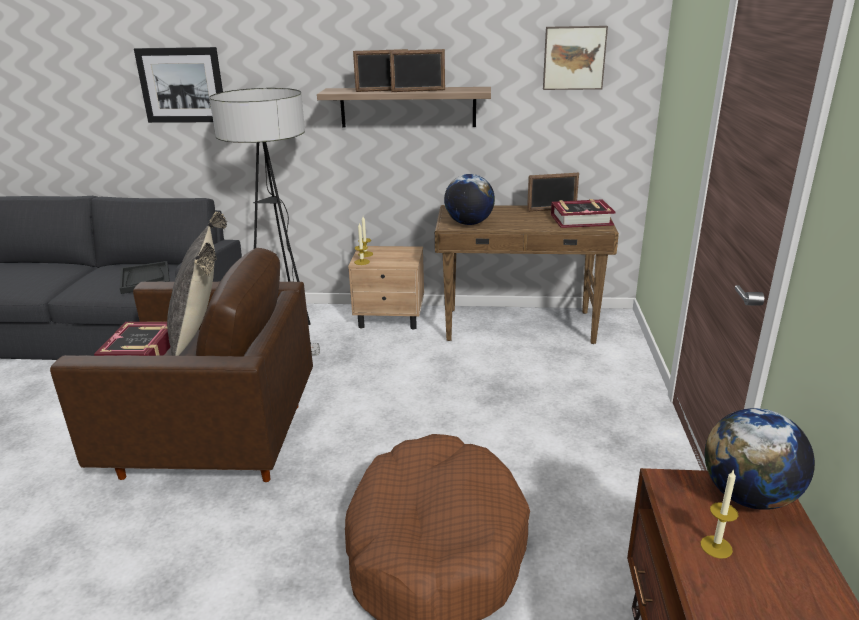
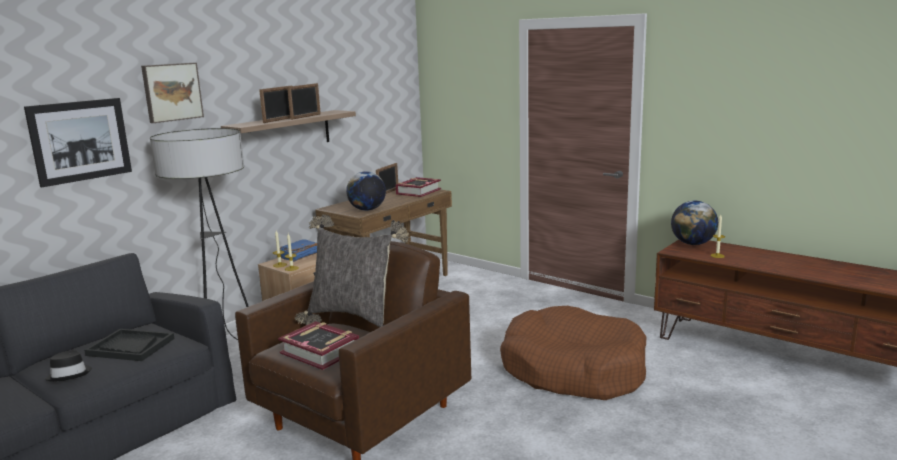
camera: 55 degrees left, 10 degrees down
picture [543,26,608,90] -> picture moved to [141,63,204,123]
none -> black hat [45,350,92,382]
none -> blue book [280,239,317,262]

